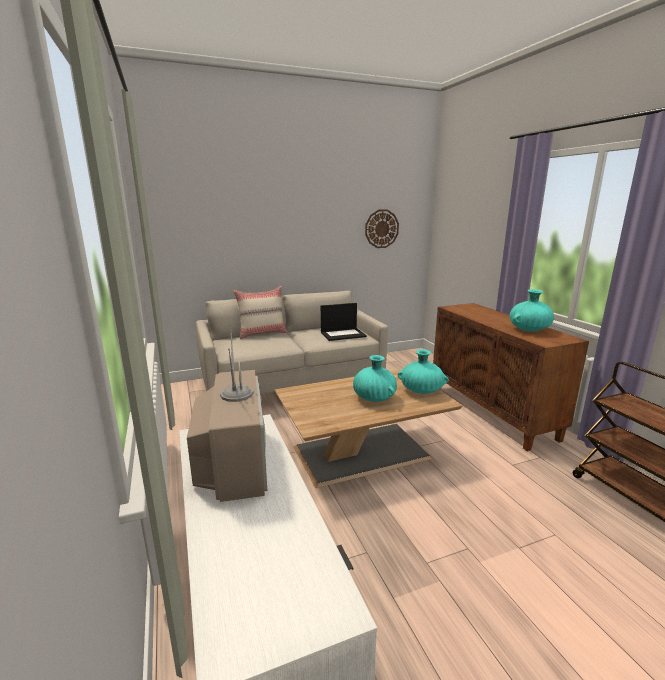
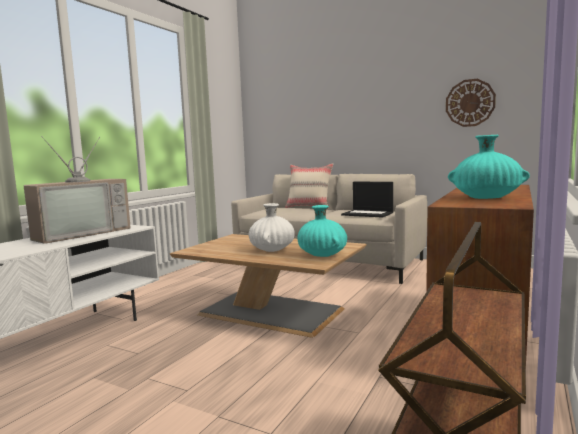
camera: 50 degrees right, 10 degrees down
turquoise vase [353,355,397,402] -> white vase [249,203,295,252]

